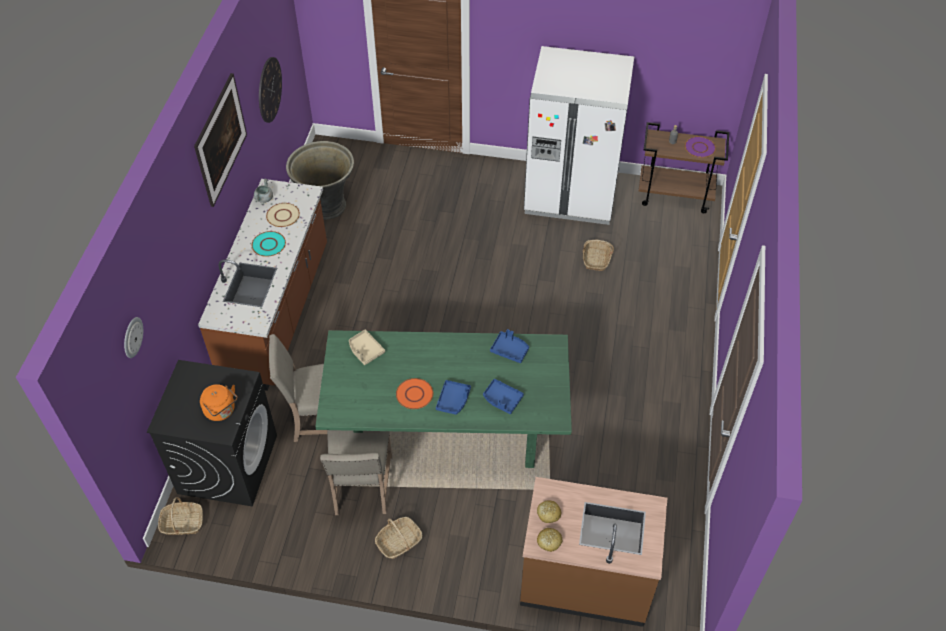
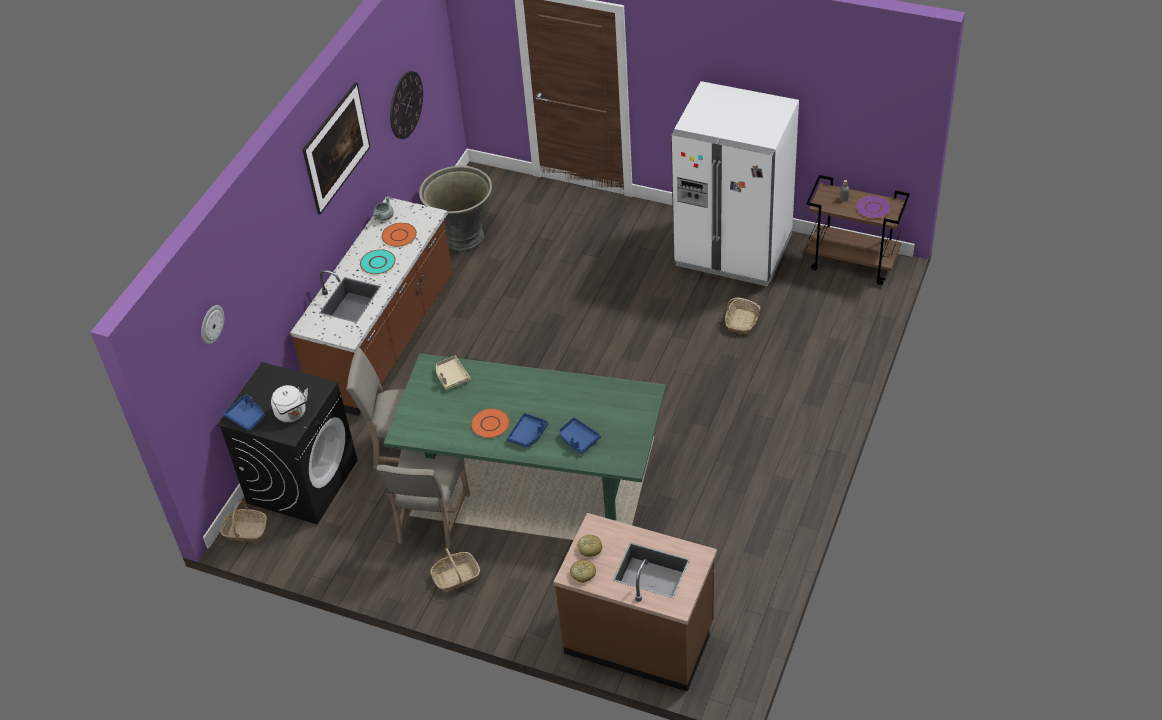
camera: 15 degrees right, 5 degrees down
orange kettle [200,384,238,421] -> white kettle [271,385,308,422]
beige plate [266,203,300,227] -> orange plate [382,223,417,247]
blue tray [490,329,529,363] -> blue tray moved to [223,394,265,431]

